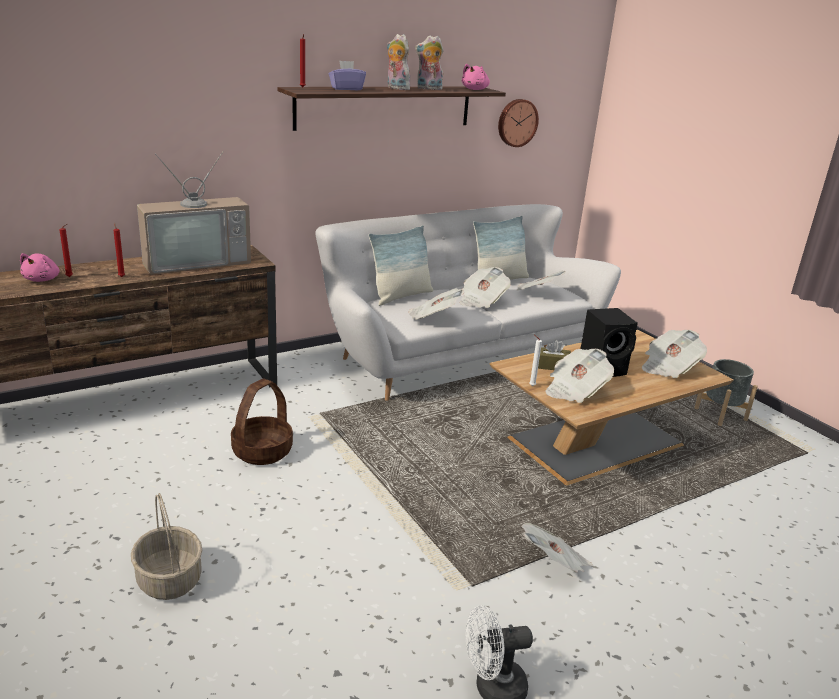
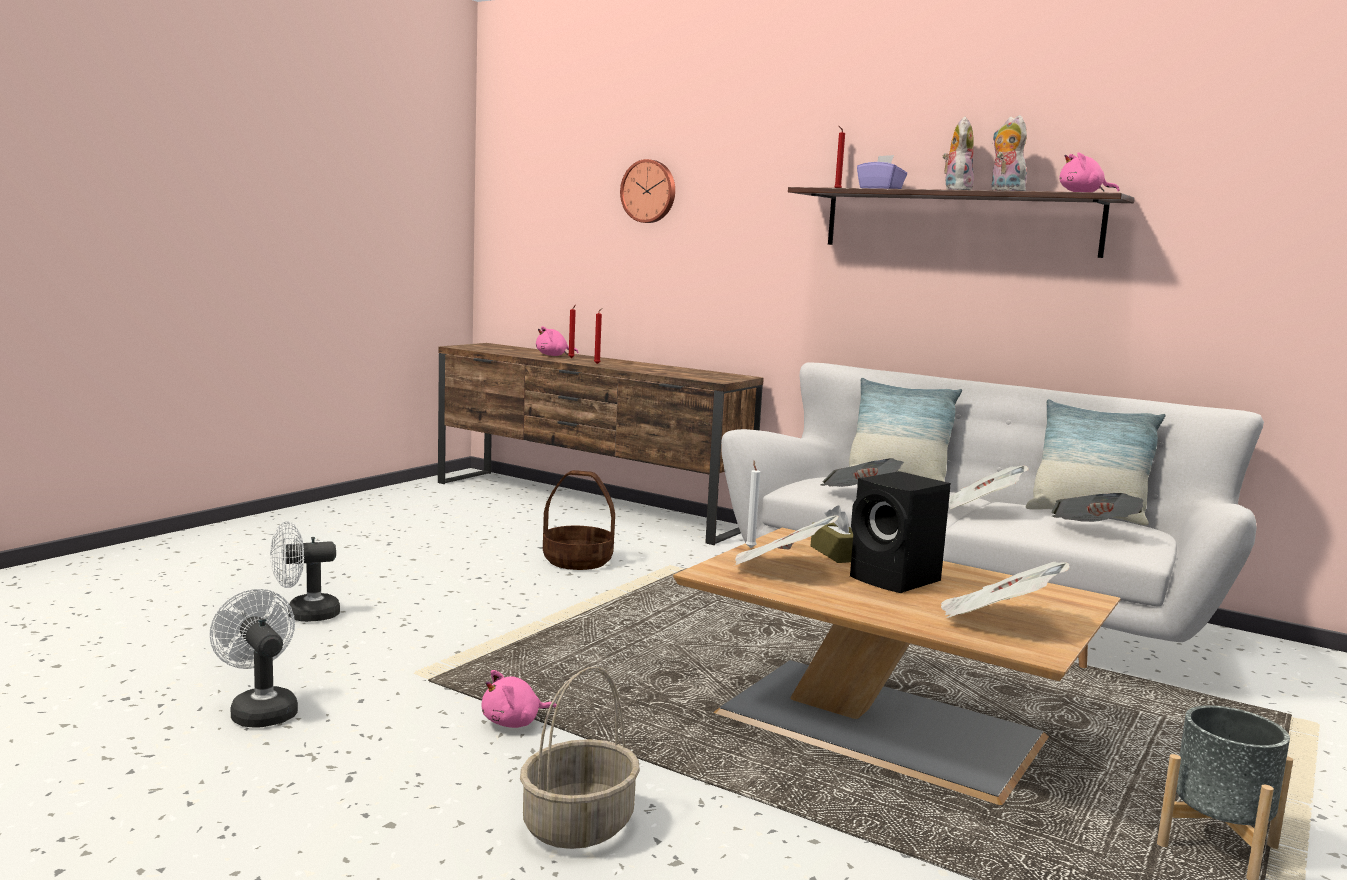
camera: 65 degrees right, 15 degrees down
basket [131,493,202,600] -> basket moved to [520,667,640,849]
television [137,151,251,274] -> none
wall clock [498,99,539,147] -> wall clock moved to [620,159,675,223]
newspaper [522,523,593,573] -> pink plush toy [482,670,557,728]
none -> white fan [270,521,340,622]

